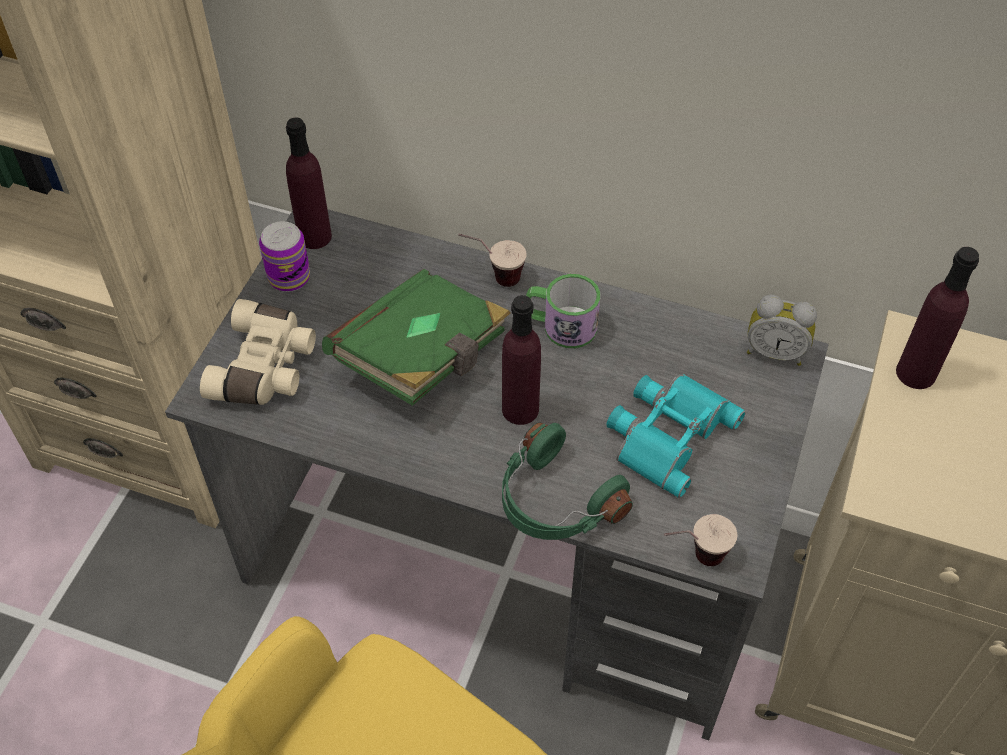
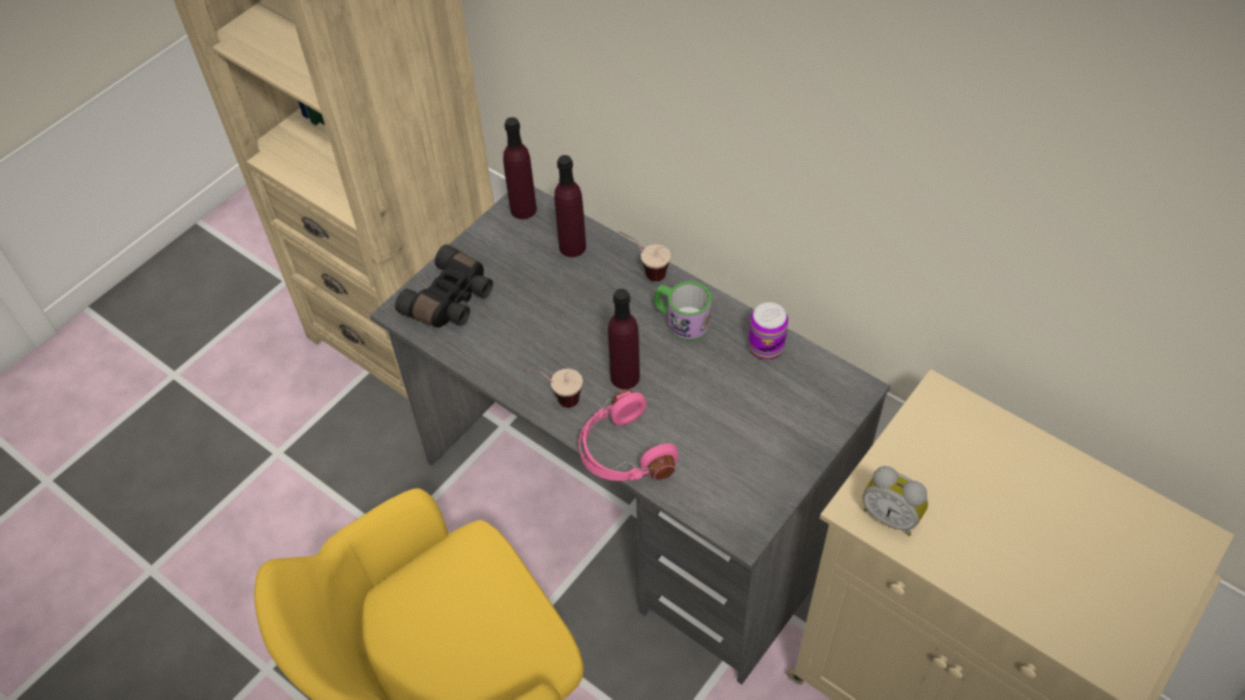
camera: 20 degrees right, 0 degrees up
beige binoculars [200,299,316,405] -> black binoculars [395,245,493,327]
can [259,221,310,292] -> can moved to [748,302,788,360]
green book [322,269,510,406] -> none
green headphones [502,423,633,540] -> pink headphones [579,389,678,481]
turquoise binoculars [607,374,746,498] -> none
cup [664,514,738,566] -> cup moved to [522,369,583,408]
alarm clock [747,294,817,366] -> alarm clock moved to [863,466,928,536]
purple bottle [896,247,979,389] -> purple bottle moved to [554,155,586,257]

